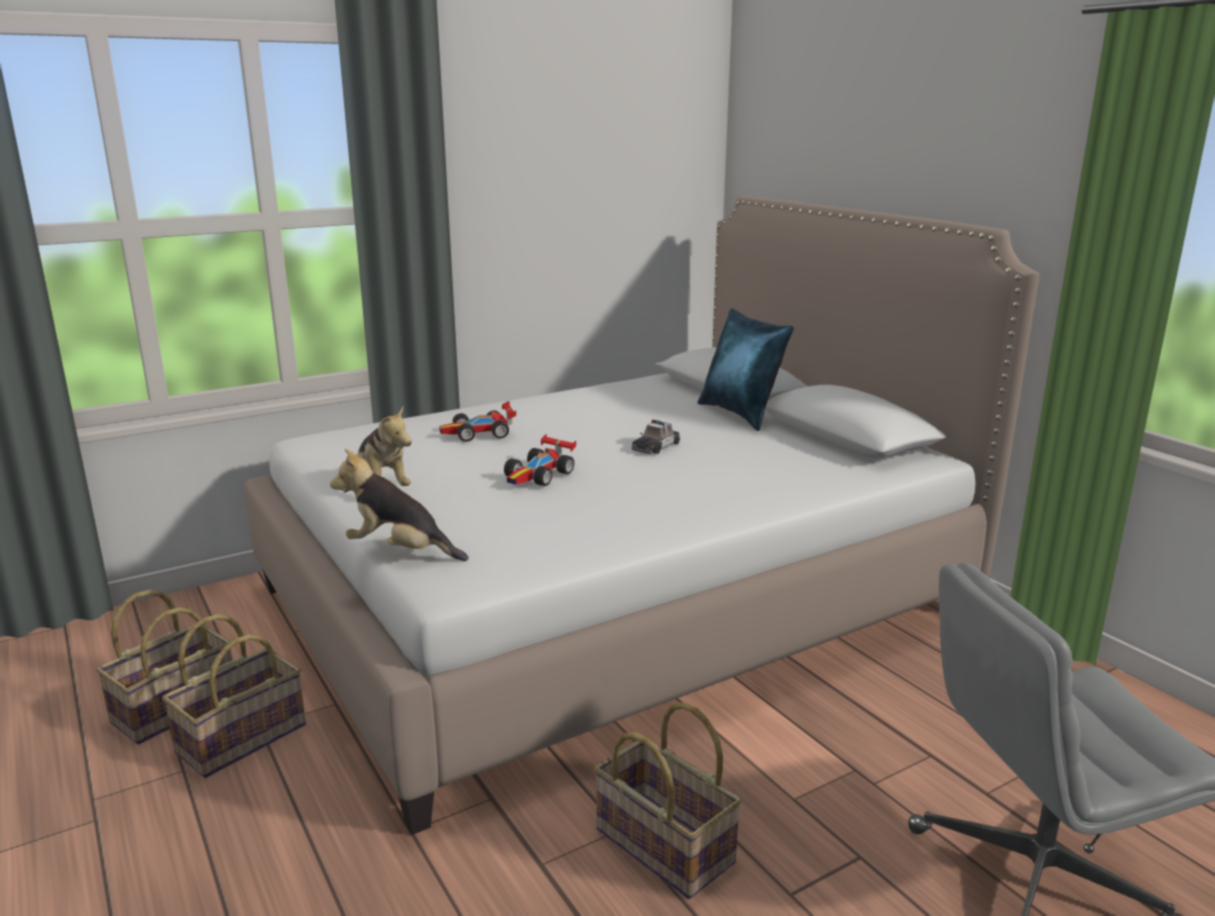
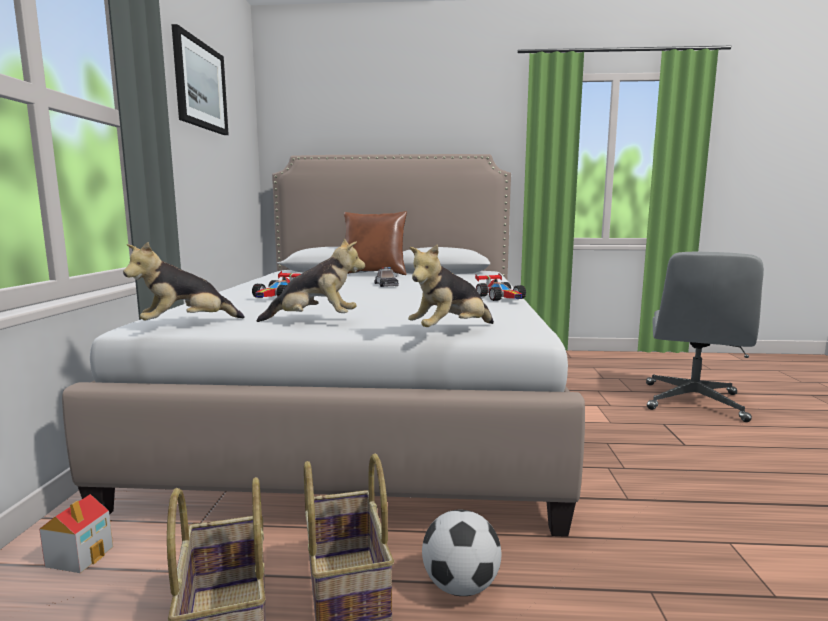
camera: 55 degrees left, 10 degrees down
toy car [504,434,576,486] -> toy car moved to [475,273,526,301]
basket [594,702,742,899] -> none
blue pillow [697,308,794,431] -> brown pillow [344,211,407,275]
none -> toy house [39,494,113,573]
none -> plush toy [123,242,245,320]
none -> picture [171,24,229,135]
none -> football [422,510,501,596]

